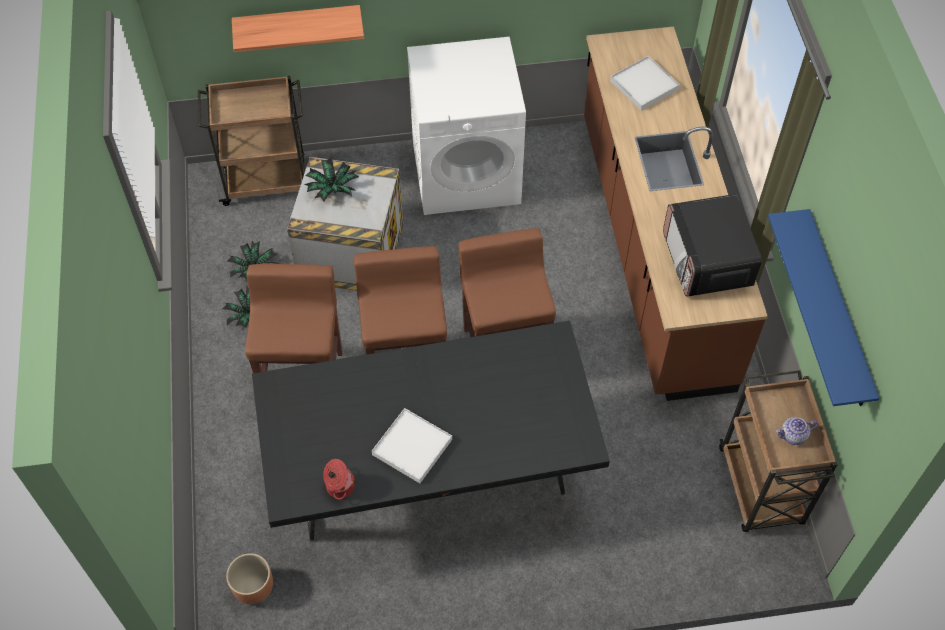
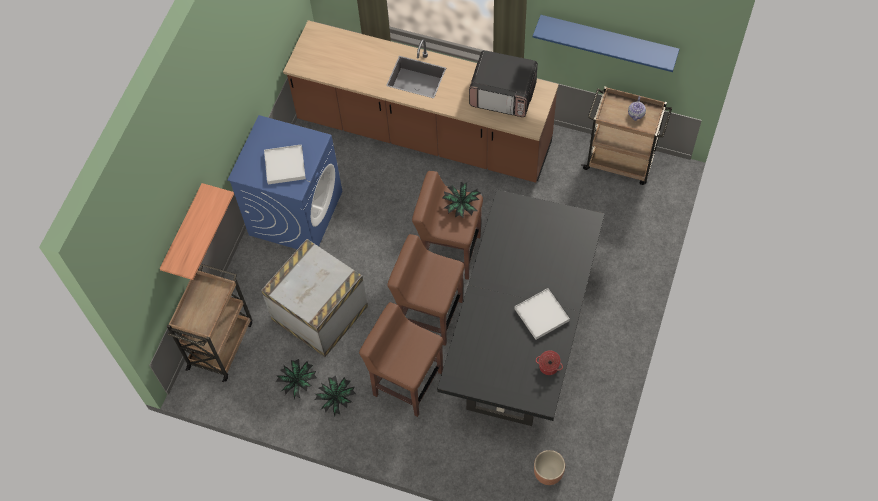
camera: 60 degrees left, 5 degrees up
potted plant [304,158,359,201] -> potted plant moved to [442,182,481,218]
white washing machine [407,37,526,215] -> blue washing machine [227,115,343,249]
white tray [610,56,680,111] -> white tray moved to [264,145,306,184]

